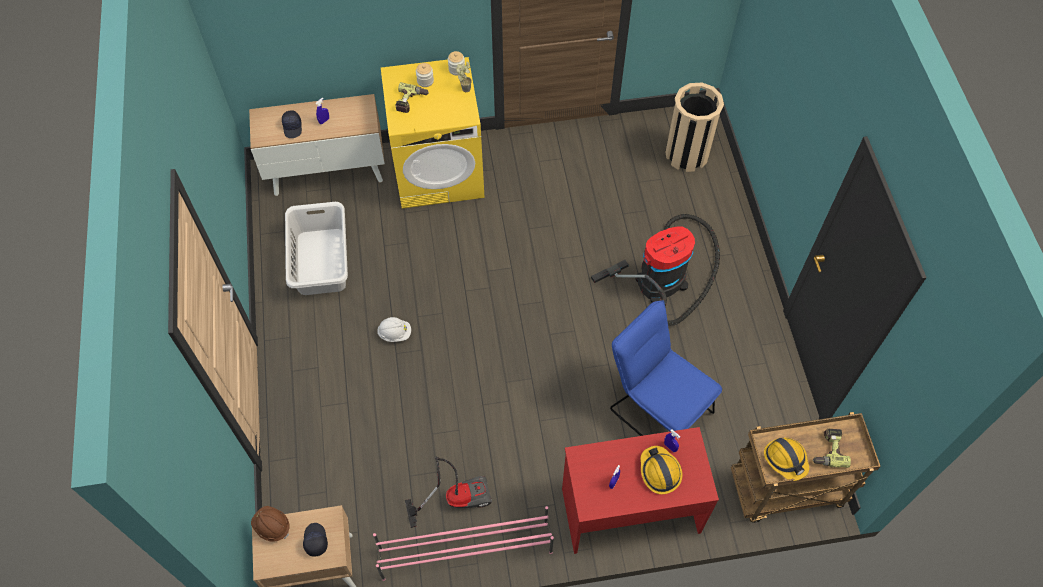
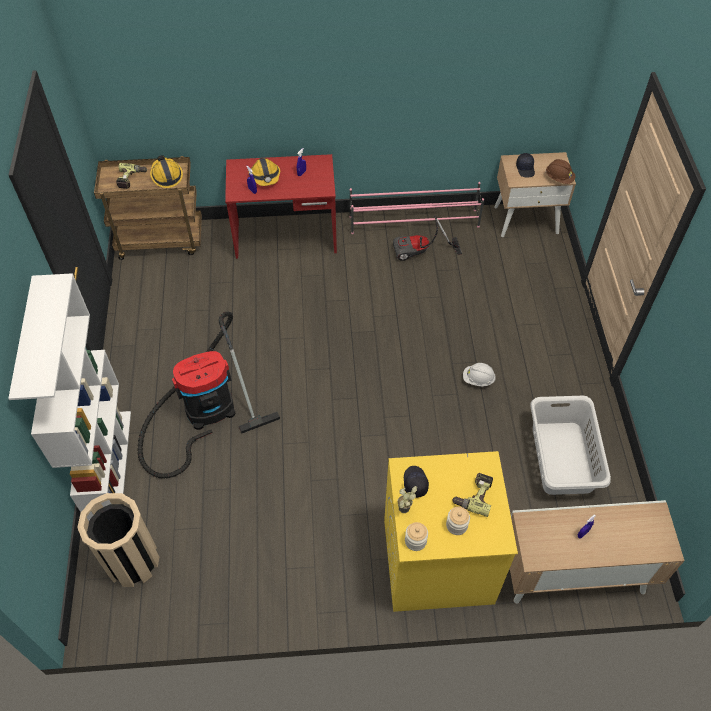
camera: 175 degrees left, 5 degrees down
black cap [282,111,302,138] -> black cap moved to [404,466,429,498]
blue chair [610,301,722,436] -> none
none -> white bookcase [8,273,131,521]

